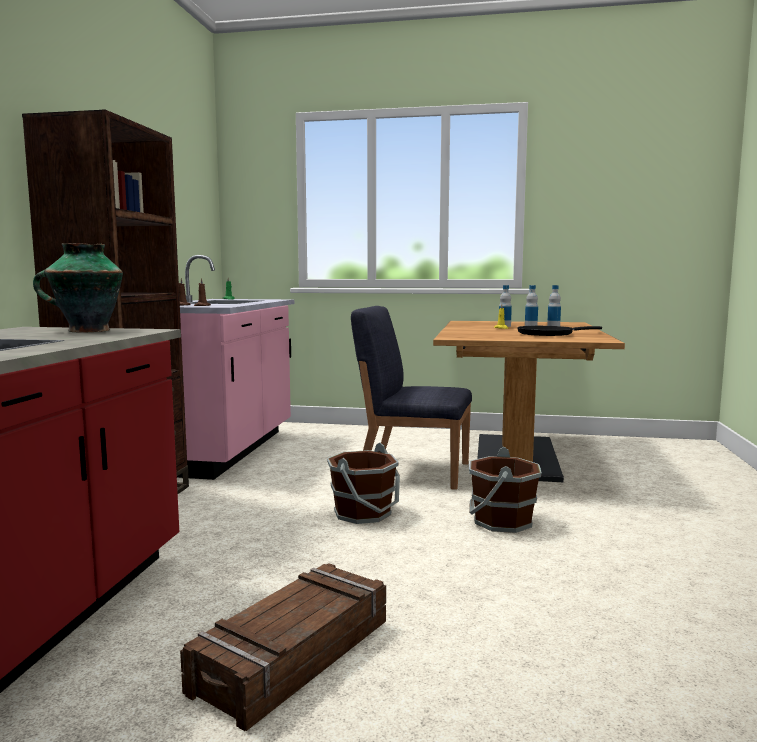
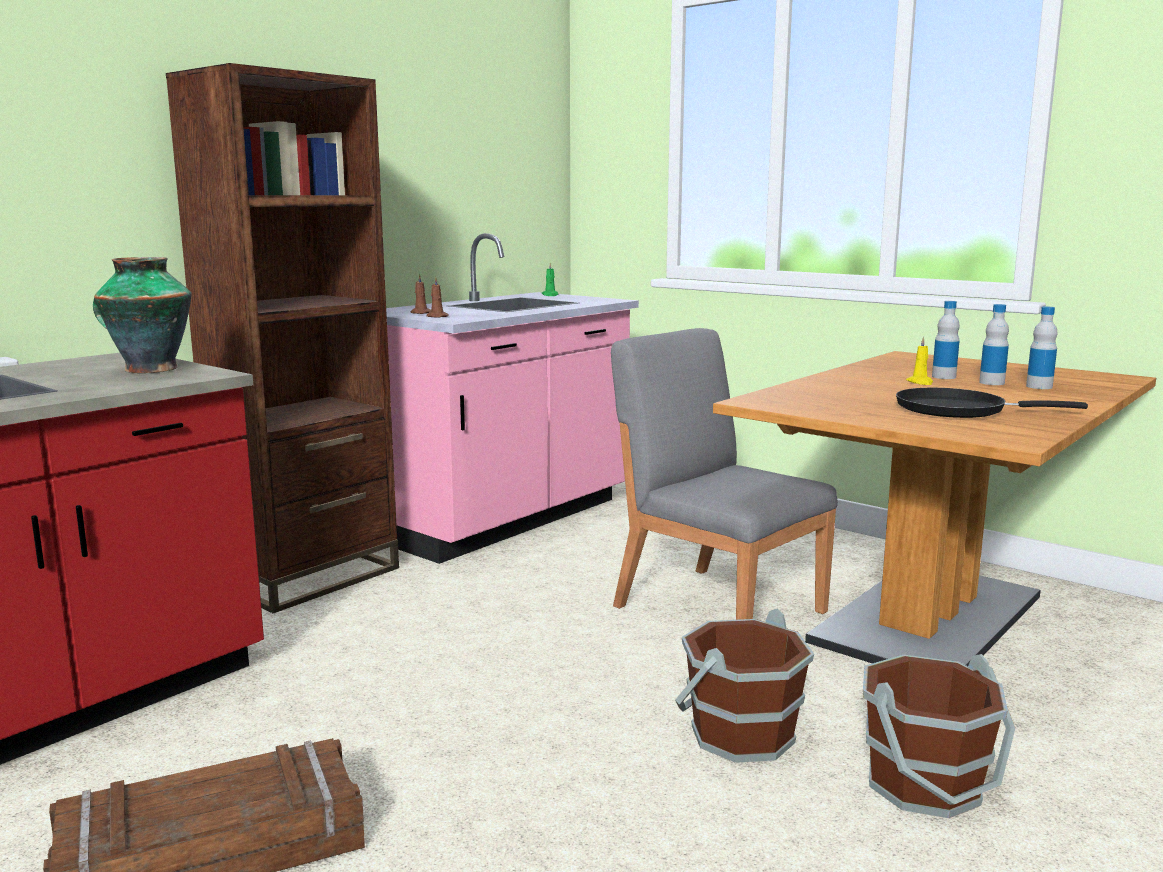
camera: 30 degrees right, 5 degrees up
brown bucket [327,442,400,524] -> brown bucket moved to [863,654,1015,818]
blue chair [351,306,472,490] -> grey chair [611,328,838,620]

